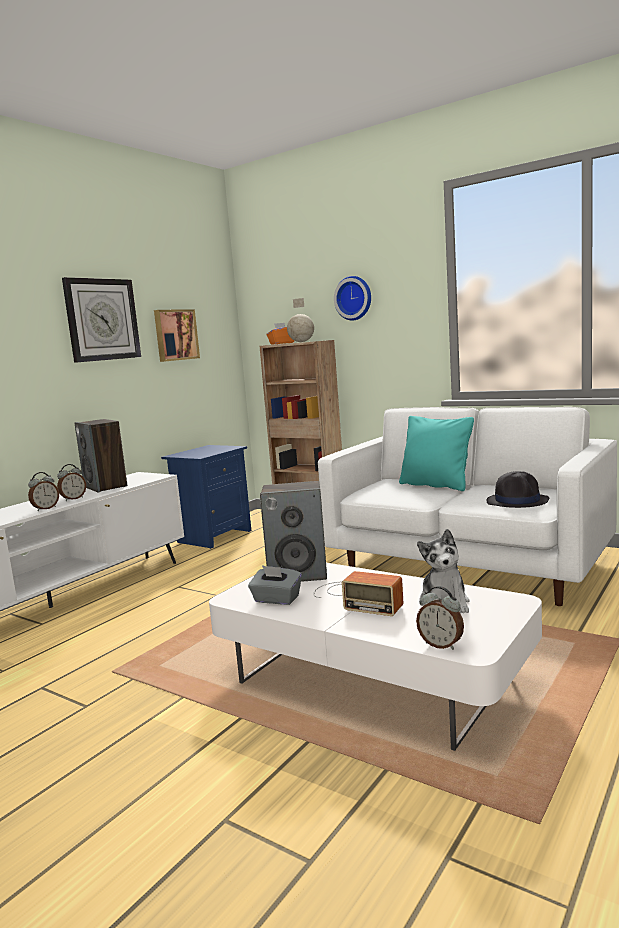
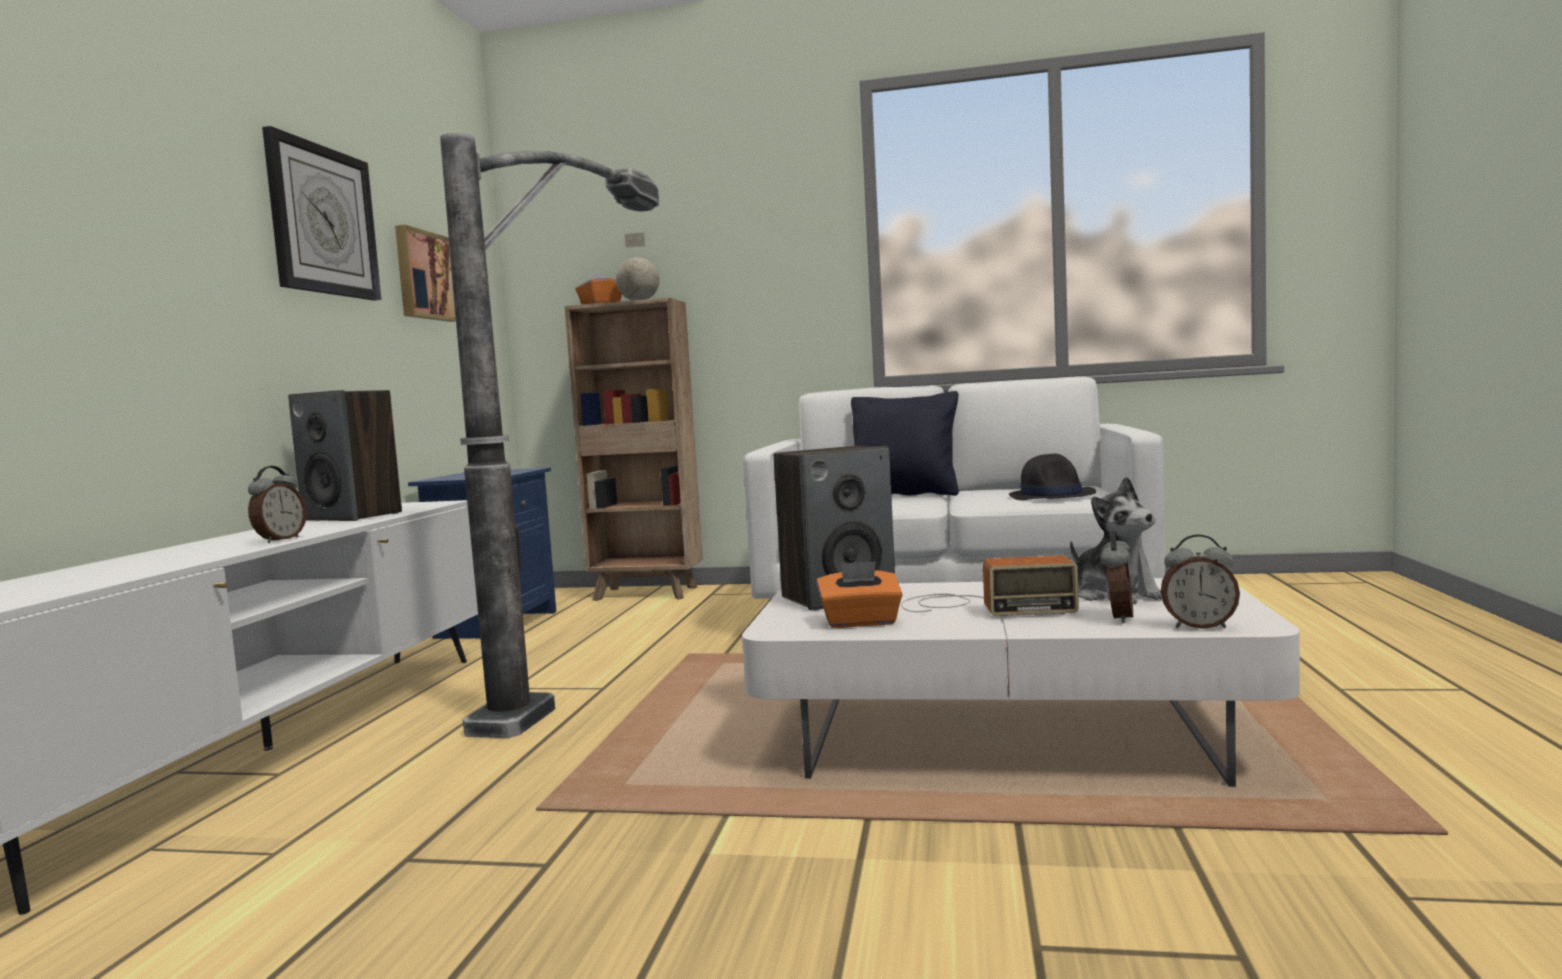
camera: 25 degrees left, 5 degrees down
alarm clock [57,464,86,501] -> alarm clock moved to [1100,531,1133,623]
grey tissue box [248,565,302,605] -> orange tissue box [816,561,903,628]
wall clock [334,276,371,321] -> none
turquoise pillow [399,416,474,491] -> black pillow [851,391,959,496]
none -> floor lamp [440,133,659,738]

